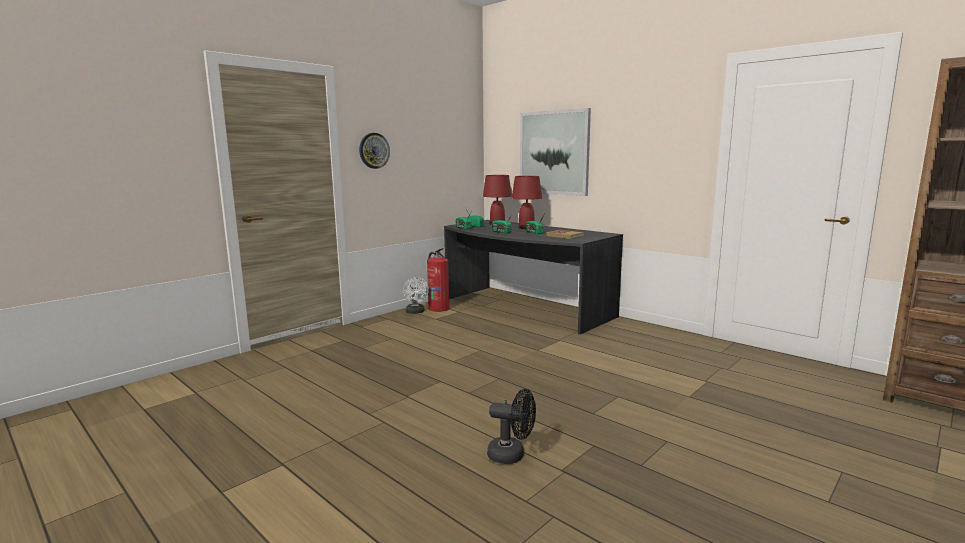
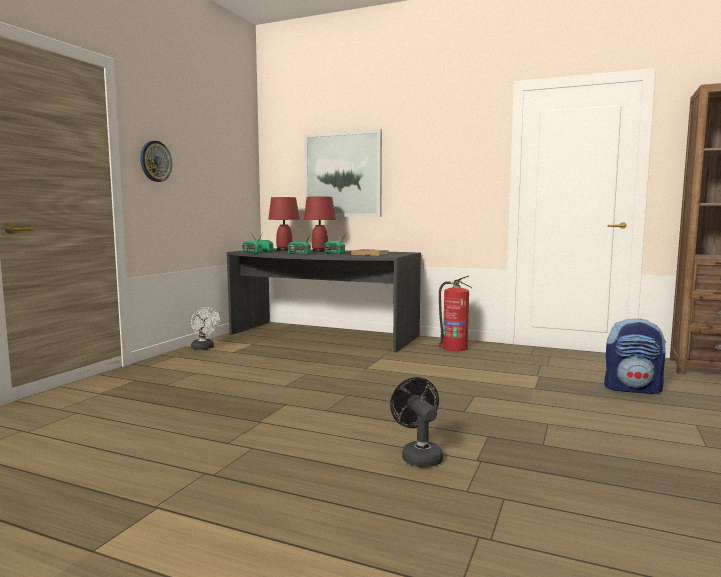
camera: 20 degrees left, 5 degrees down
fire extinguisher [427,248,450,312] -> fire extinguisher moved to [439,276,472,351]
black fan [487,389,536,464] -> black fan turned 105 degrees counterclockwise [390,377,443,467]
none -> backpack [604,318,666,394]

